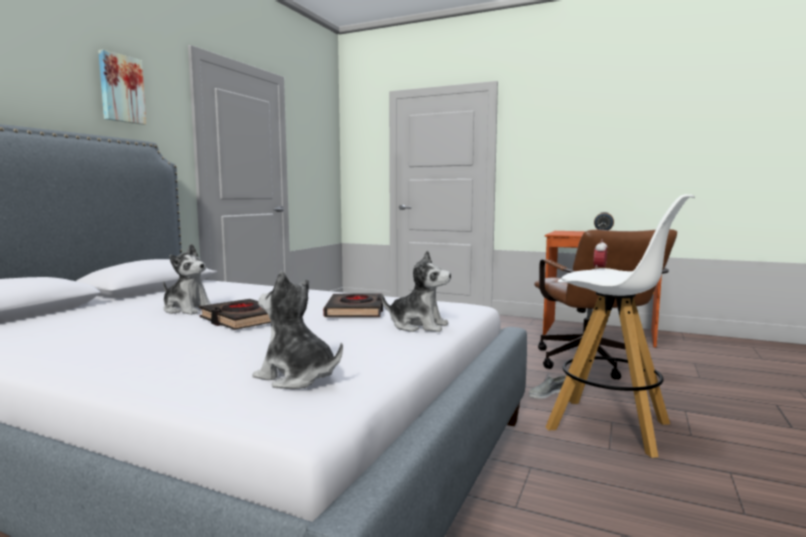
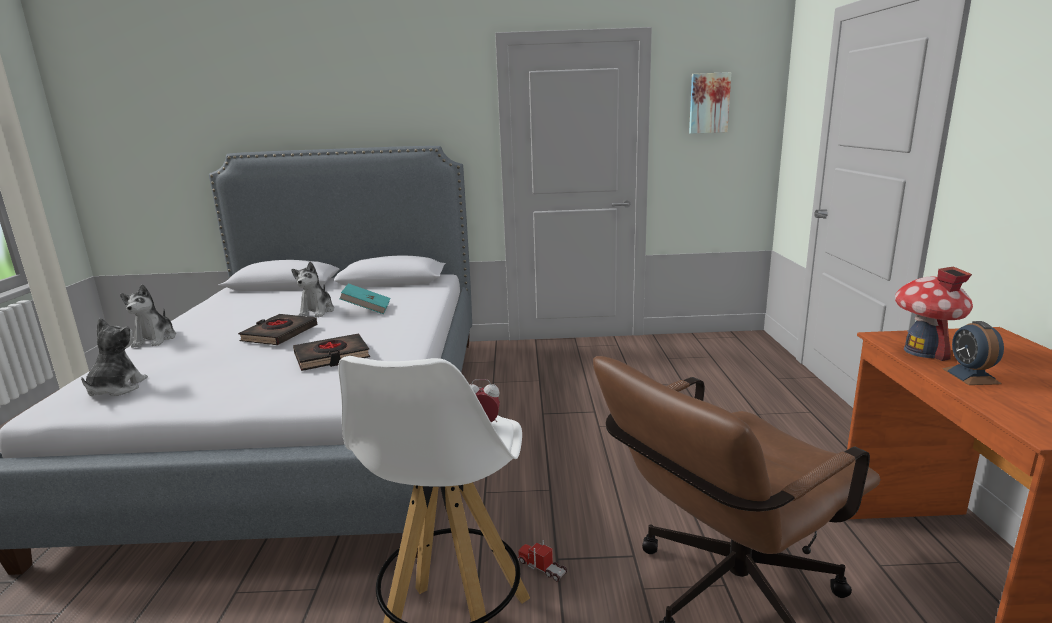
camera: 65 degrees right, 10 degrees up
picture [98,49,146,125] -> picture moved to [689,72,731,134]
plush toy [381,250,451,332] -> plush toy moved to [120,284,176,348]
grey shoe [529,376,566,399] -> toy truck [518,540,567,582]
none -> turquoise book [339,283,390,314]
none -> toy house [895,267,973,361]

